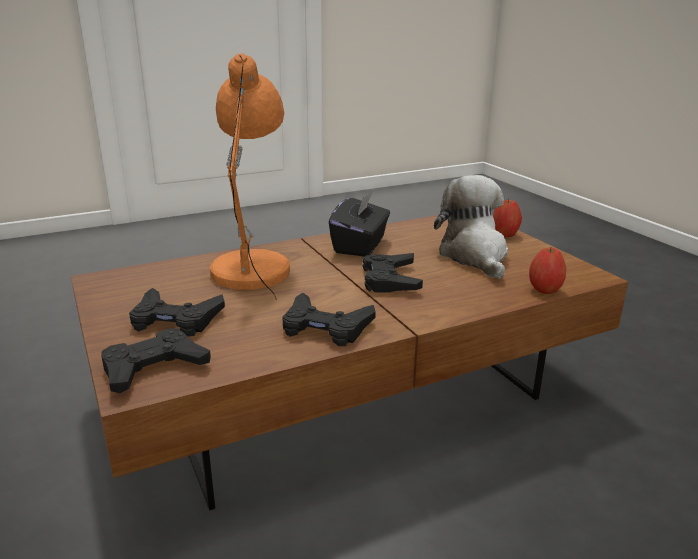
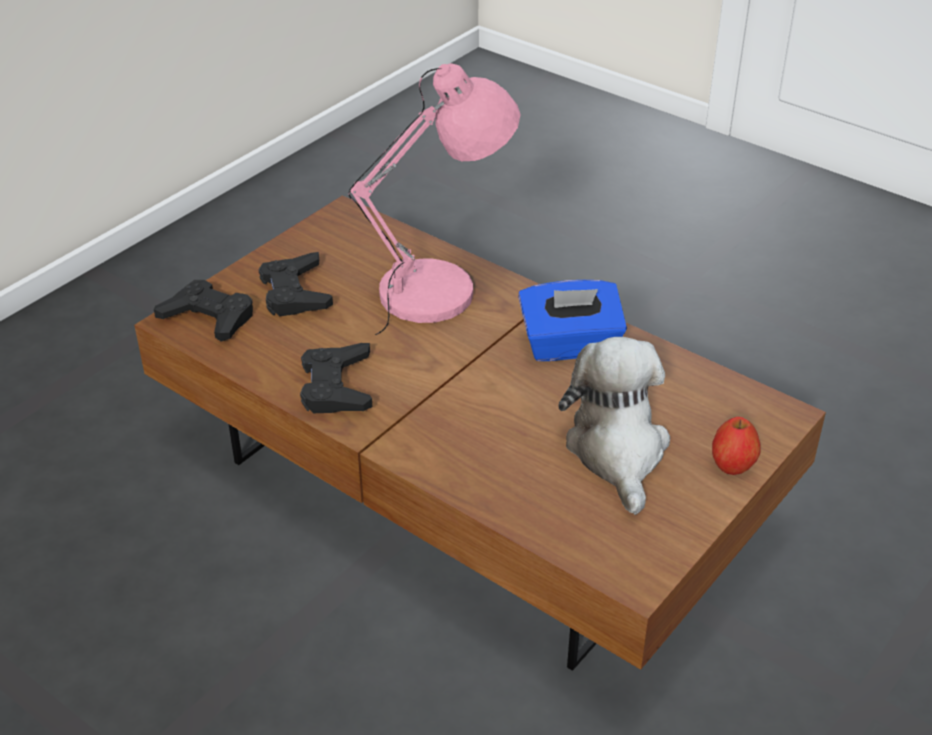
camera: 65 degrees right, 15 degrees up
orange table lamp [210,53,290,300] -> pink table lamp [348,63,521,335]
black tissue box [329,190,390,257] -> blue tissue box [518,280,627,361]
black game controller [362,253,423,293] -> none
plush toy [434,175,508,279] -> plush toy turned 60 degrees counterclockwise [558,337,670,515]
apple [529,248,566,294] -> none

